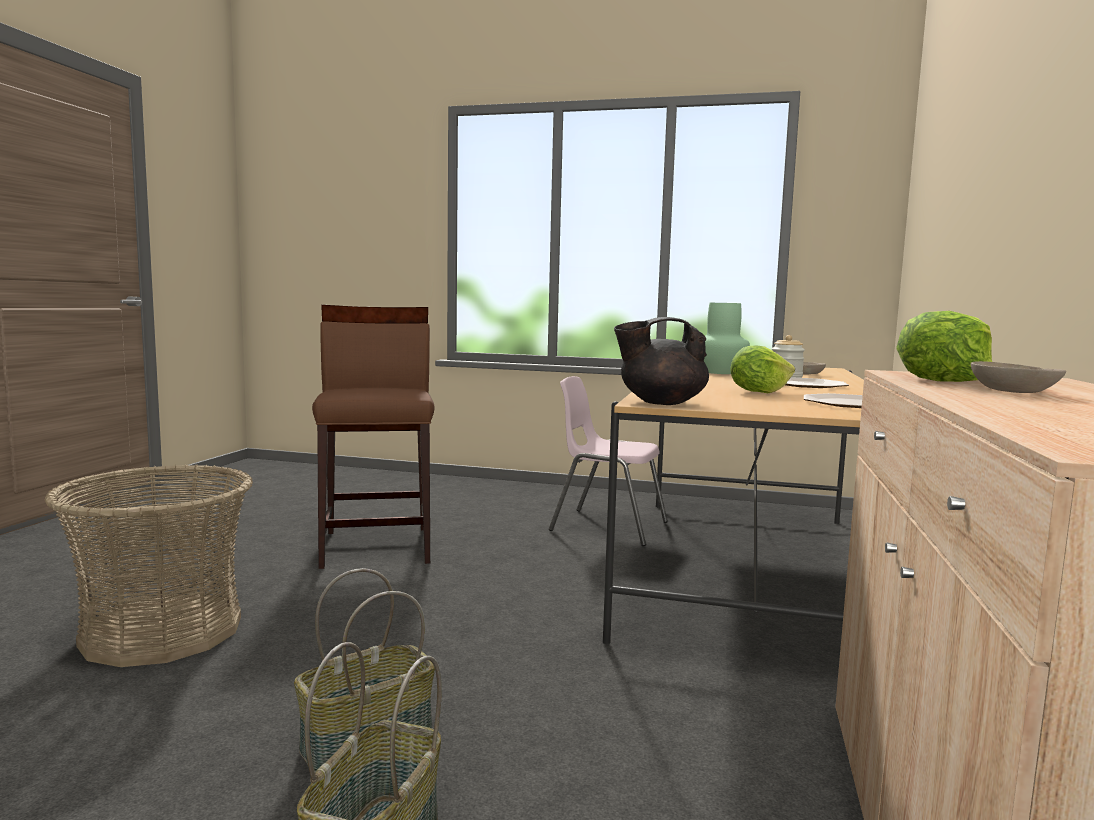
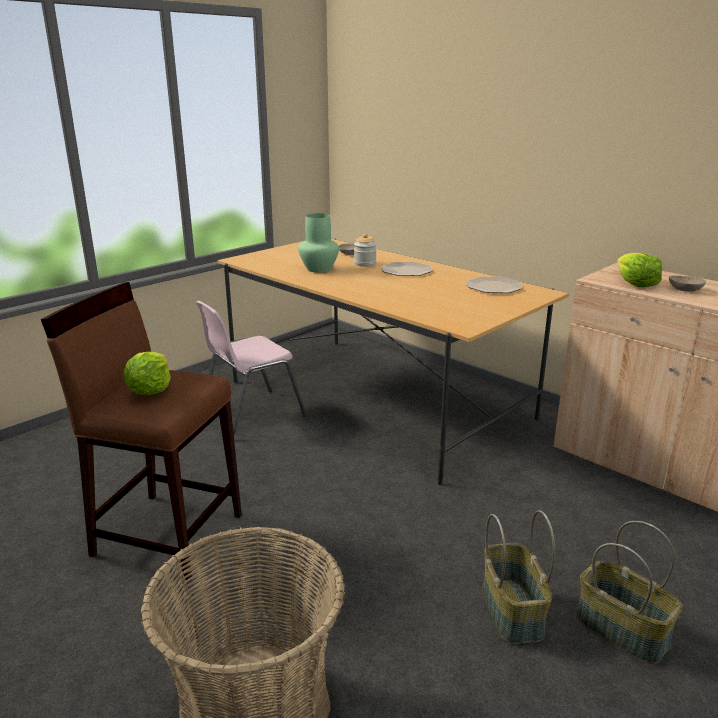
camera: 60 degrees left, 15 degrees up
black teapot [614,317,709,405] -> none
lettuce [730,346,795,393] -> lettuce moved to [123,352,171,395]

